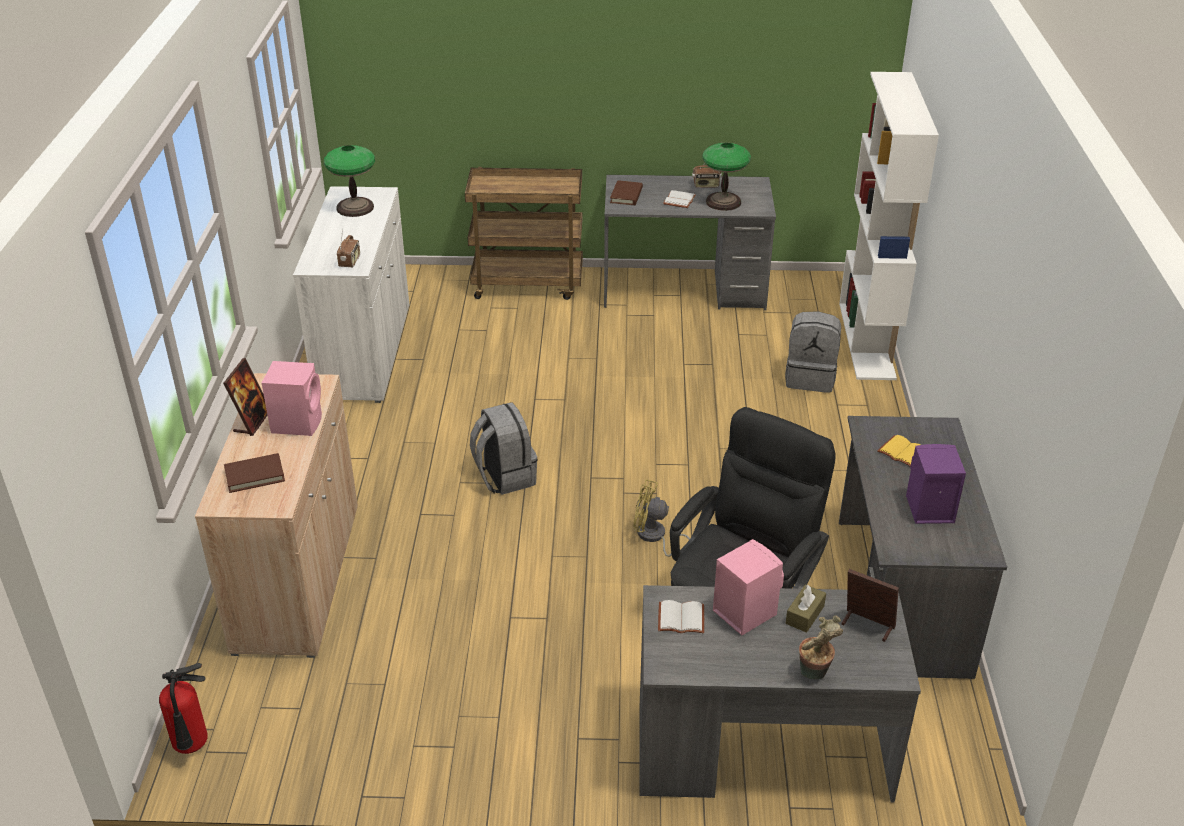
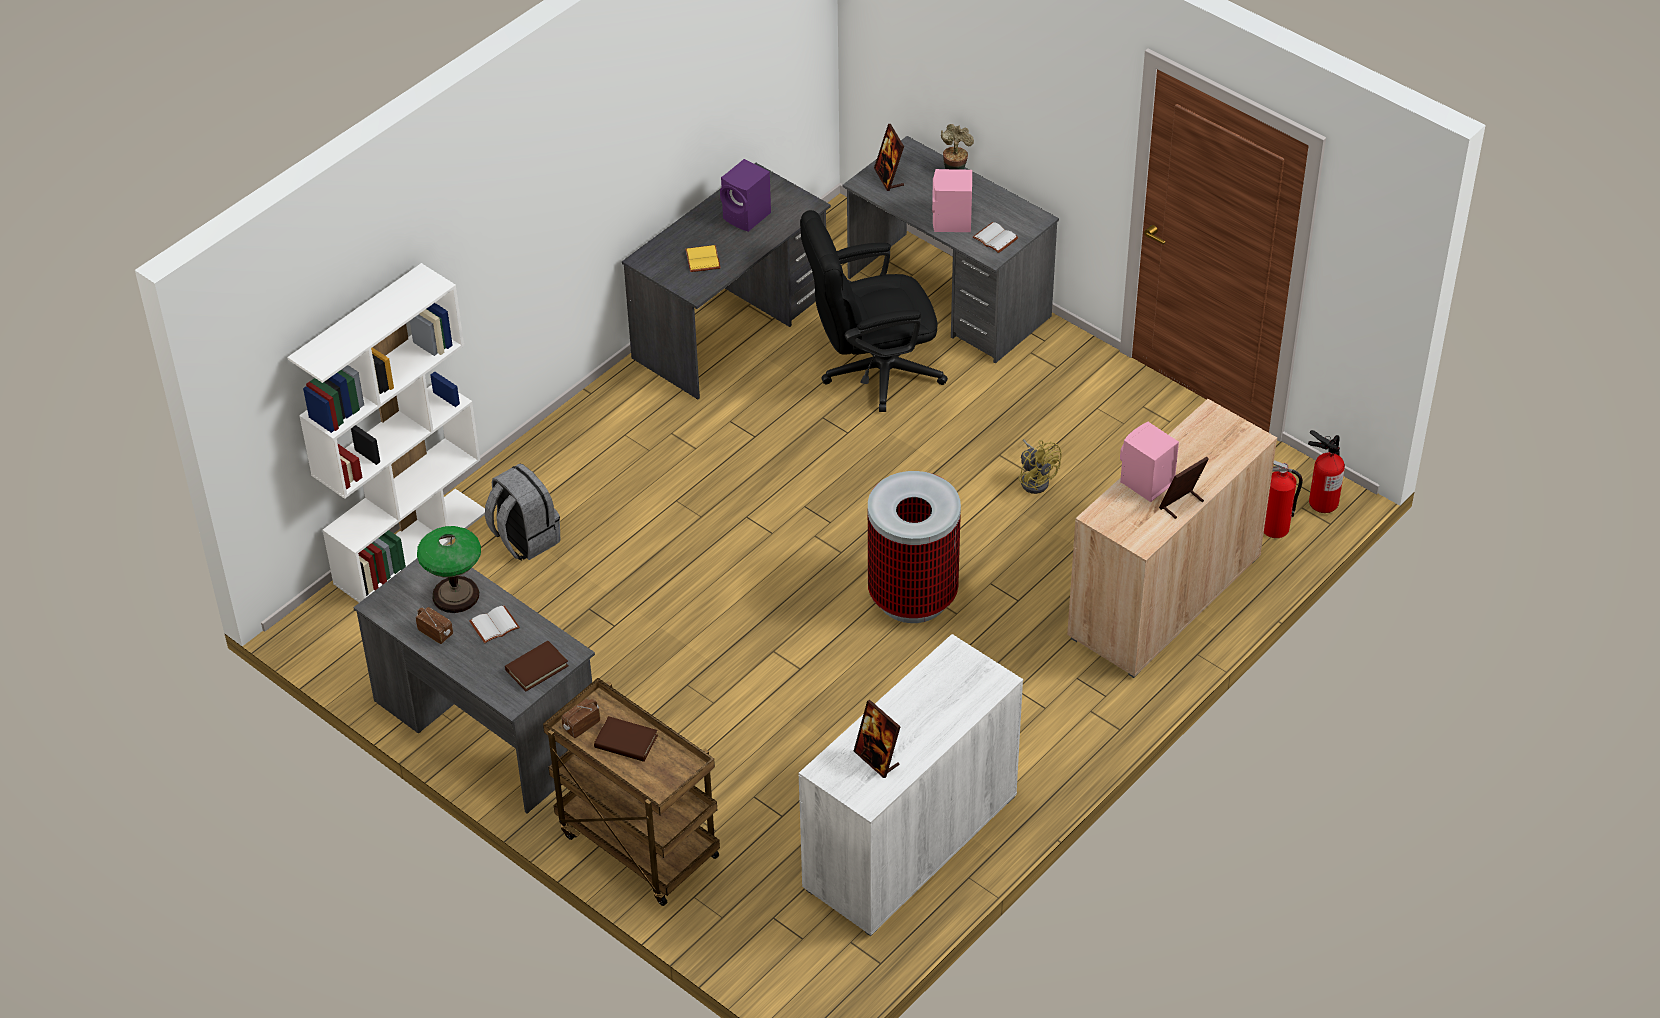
camera: 140 degrees left, 10 degrees up
brown book [224,453,285,493] -> brown book moved to [594,716,658,762]
table lamp [324,145,375,217] -> picture frame [854,700,900,778]
radio [337,229,360,267] -> radio moved to [561,699,600,738]
grey backpack [470,402,538,495] -> trash can [868,471,961,623]
yellow fan [633,480,690,557] -> yellow fan moved to [1018,439,1062,494]
brown tissue box [786,584,826,633] -> none
none -> fire extinguisher [1264,460,1303,538]

